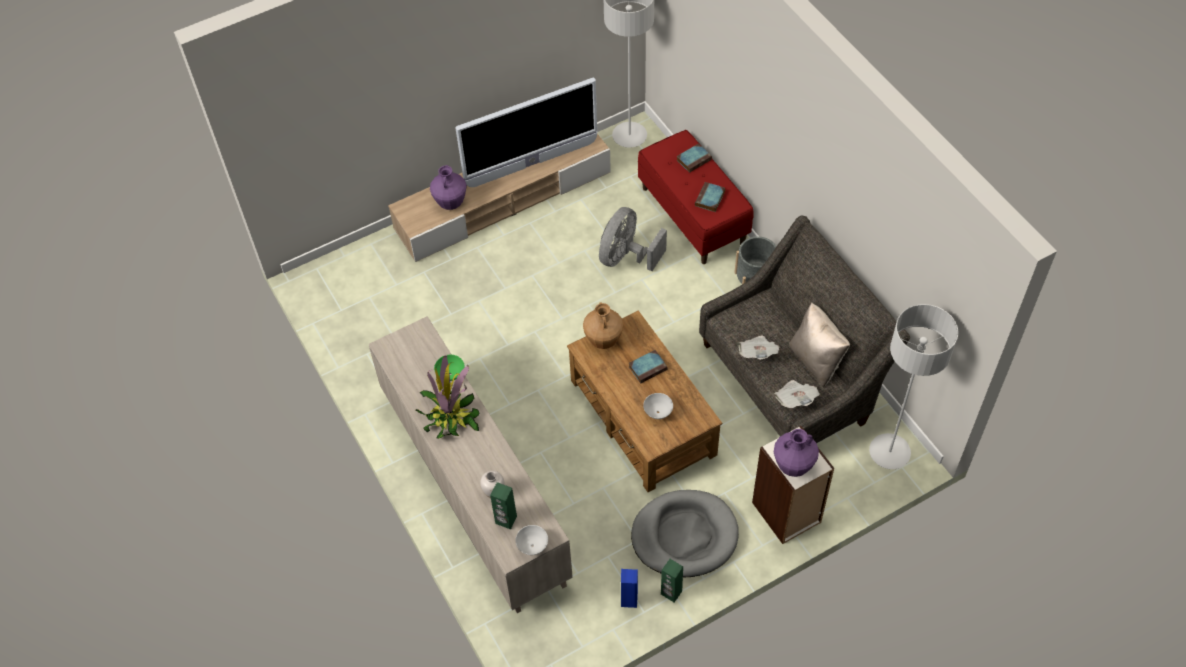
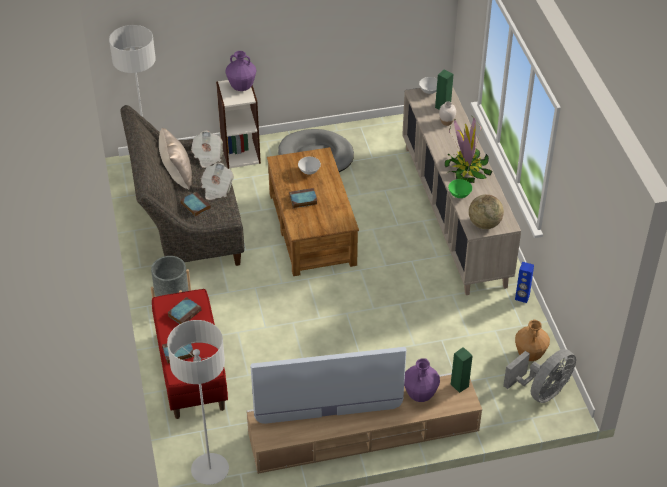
camera: 165 degrees left, 10 degrees down
brown vase [583,302,623,349] -> brown vase moved to [515,320,550,361]
grey fan [599,207,667,271] -> grey fan moved to [503,349,576,403]
blue speaker [621,569,638,608] -> blue speaker moved to [515,262,534,303]
green speaker [661,559,683,602] -> green speaker moved to [451,347,473,393]
none -> book [181,192,211,217]
none -> globe [469,194,504,229]

